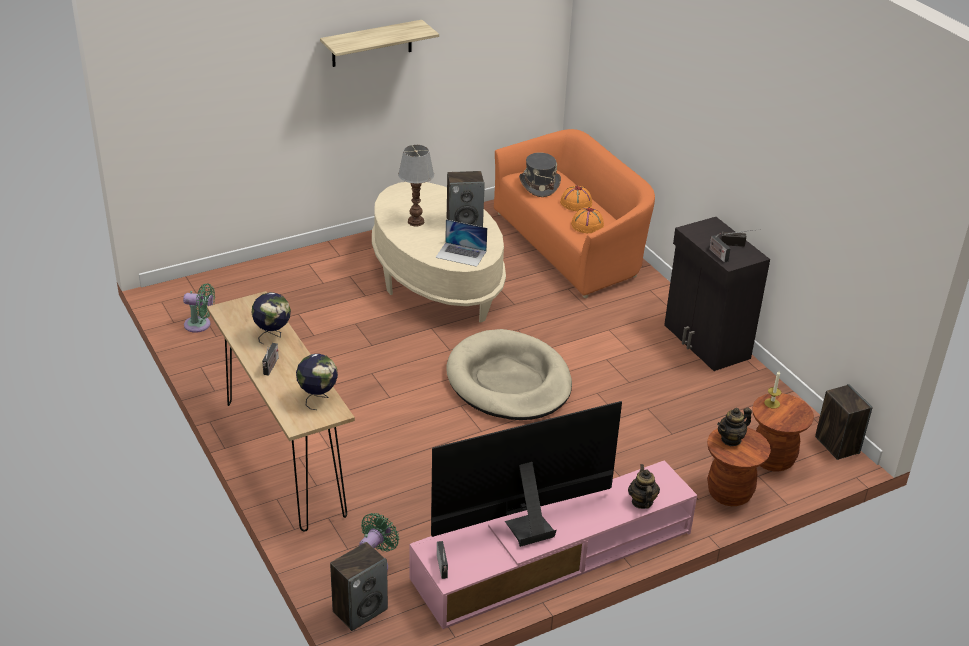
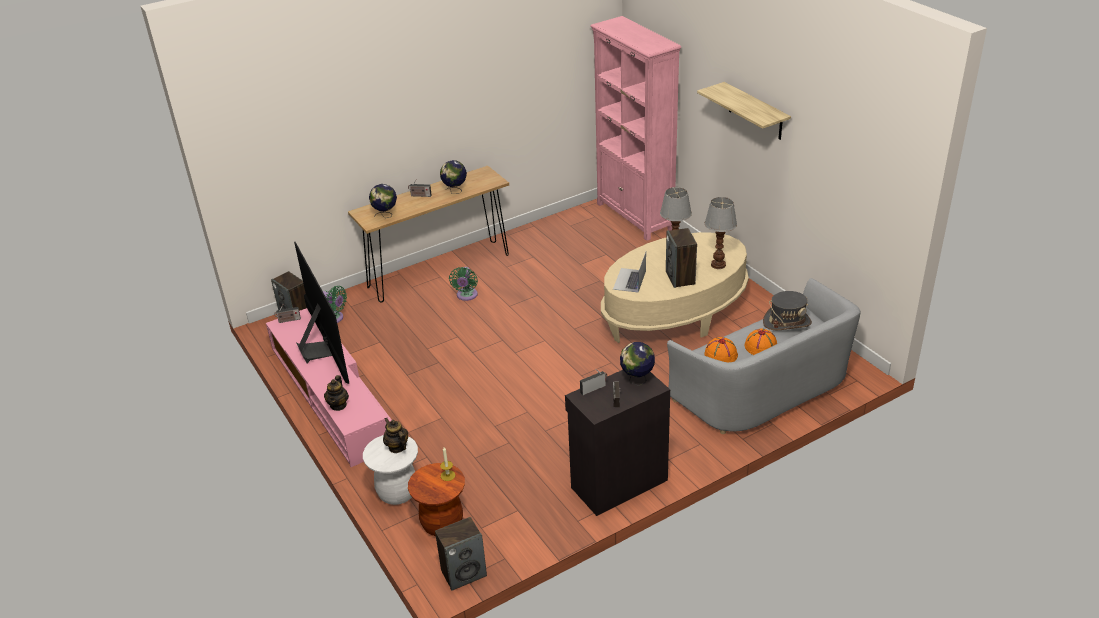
camera: 90 degrees right, 0 degrees up
green fan [183,283,215,333] -> green fan moved to [449,267,478,301]
beige dog bed [446,329,572,420] -> none
orange sofa [494,129,655,298] -> grey sofa [667,278,860,434]
teapot [628,464,660,509] -> teapot turned 105 degrees clockwise [324,375,349,411]
brown stool [707,427,771,506] -> white stool [363,435,418,505]
none -> pink bookcase [590,16,681,241]
none -> globe [620,342,655,386]
none -> table lamp [705,197,737,269]

